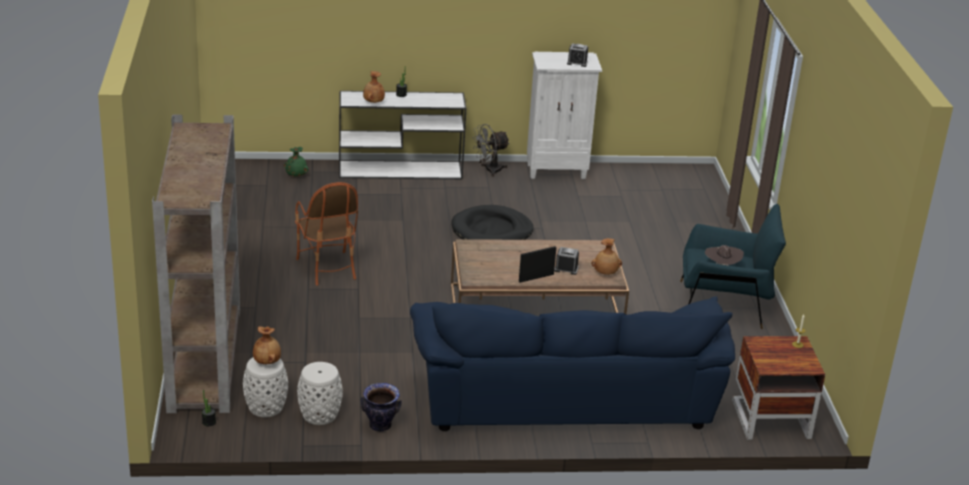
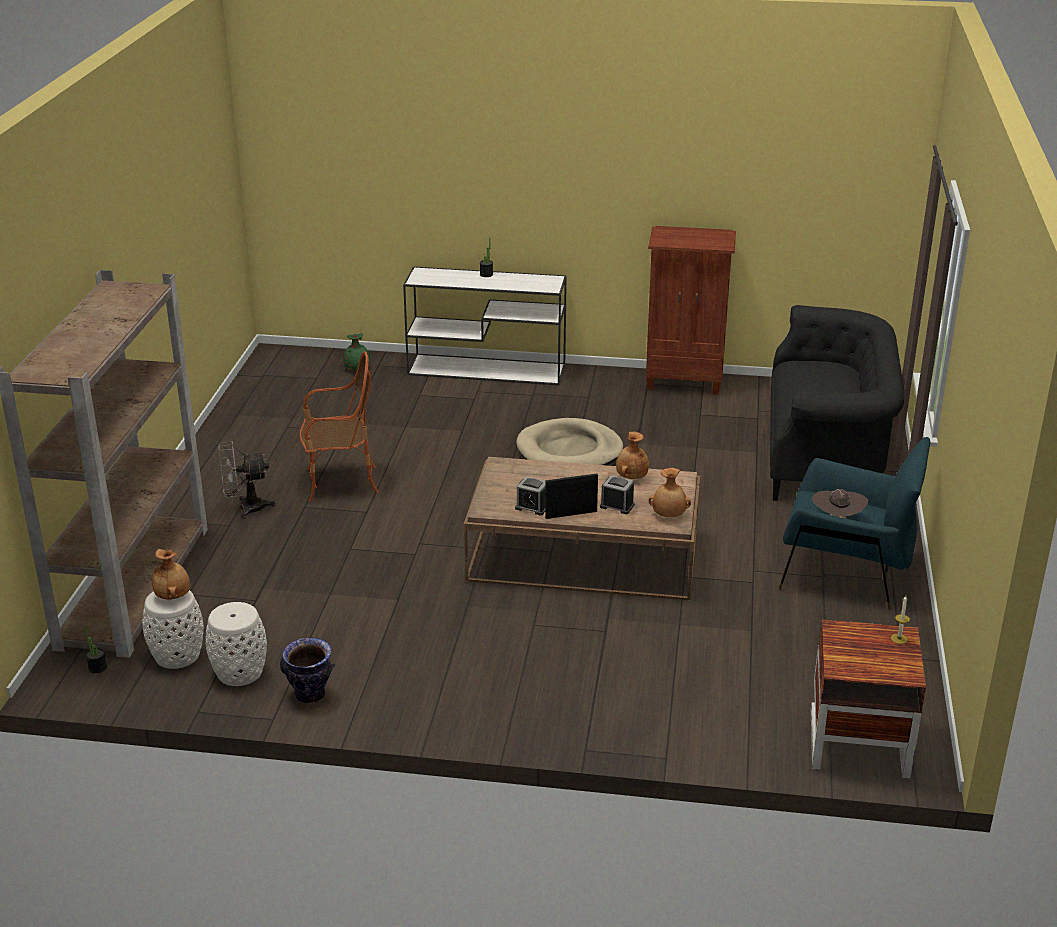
camera: 15 degrees right, 0 degrees up
armchair [295,182,358,286] -> armchair turned 90 degrees counterclockwise [300,351,379,502]
brown vase [363,71,385,103] -> brown vase moved to [616,432,649,479]
blue sofa [410,296,735,431] -> none
black dog bed [451,205,534,240] -> beige dog bed [516,418,624,465]
grey fan [472,124,510,177] -> grey fan moved to [218,441,275,519]
white cabinet [527,52,602,179] -> brown cabinet [646,226,736,394]
alarm clock [567,44,588,67] -> alarm clock moved to [515,477,546,516]
none -> black sofa [770,305,904,501]

